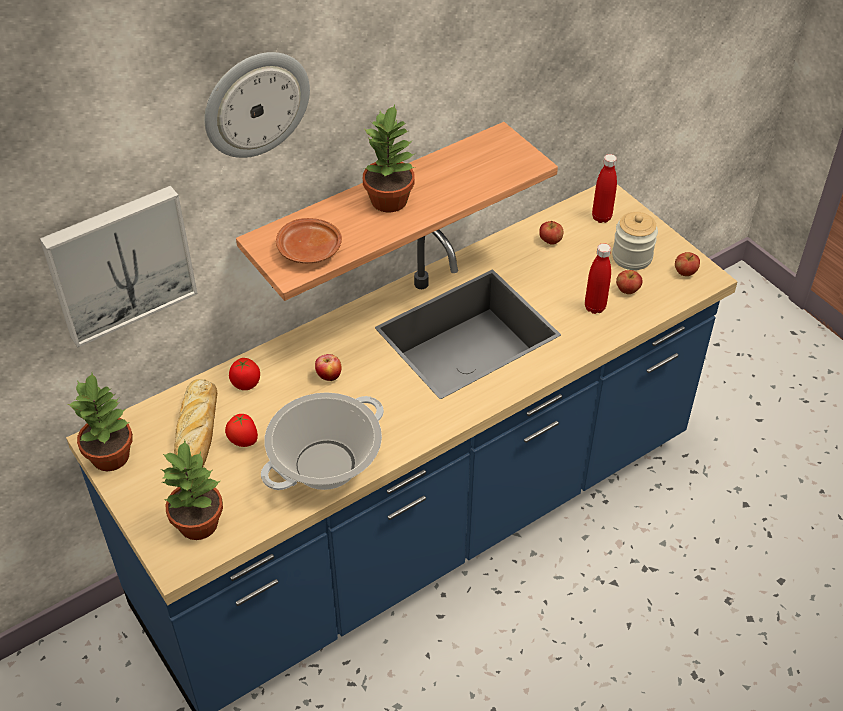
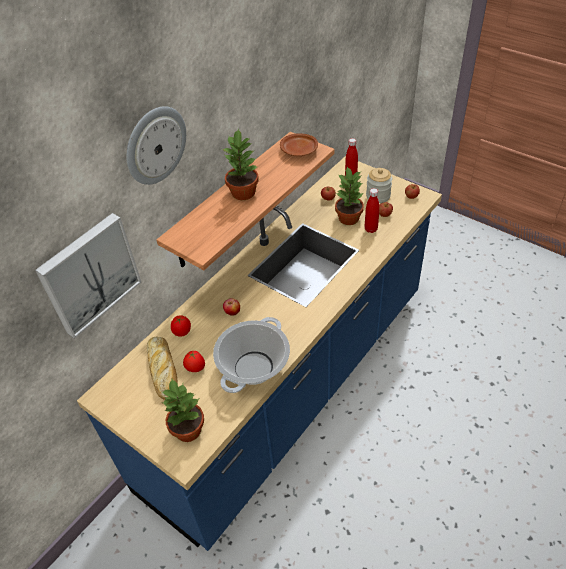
camera: 15 degrees left, 0 degrees up
potted plant [67,373,133,471] -> potted plant moved to [335,166,364,225]
brown plate [276,218,342,263] -> brown plate moved to [280,133,318,156]

